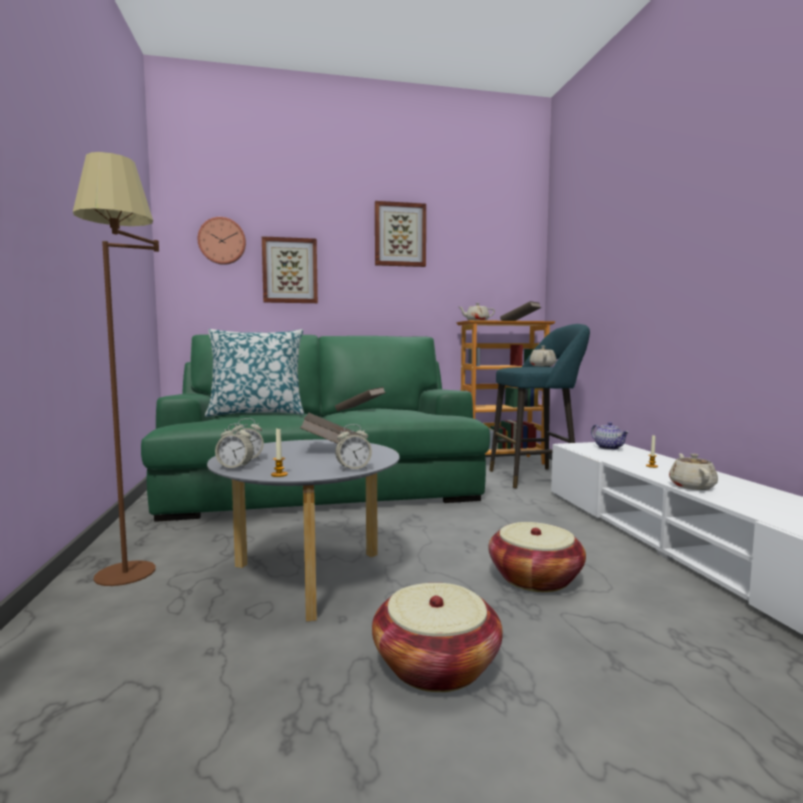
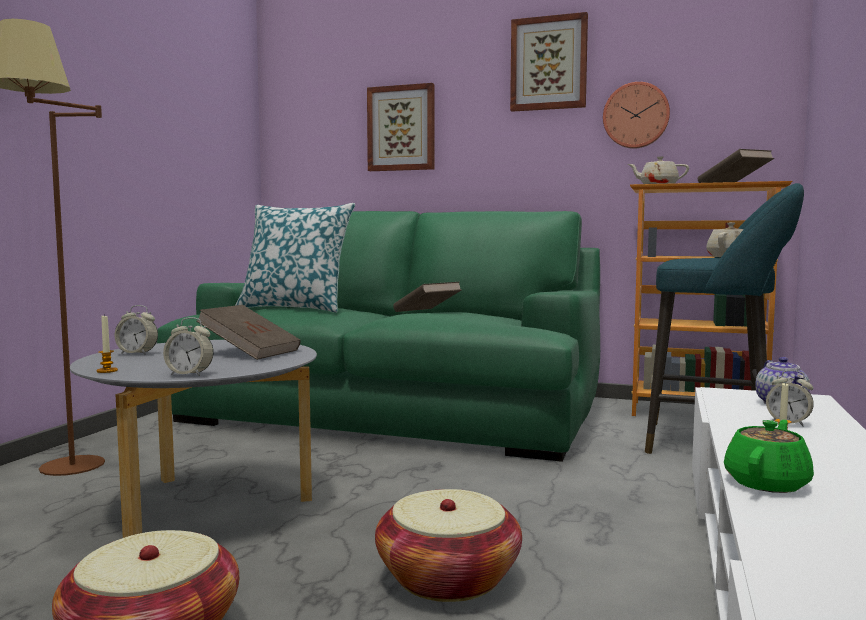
camera: 30 degrees right, 0 degrees up
wall clock [197,217,246,265] -> wall clock moved to [603,82,670,149]
alarm clock [215,423,254,469] -> alarm clock moved to [766,370,814,427]
beige teapot [669,453,718,490] -> green teapot [724,420,814,493]

